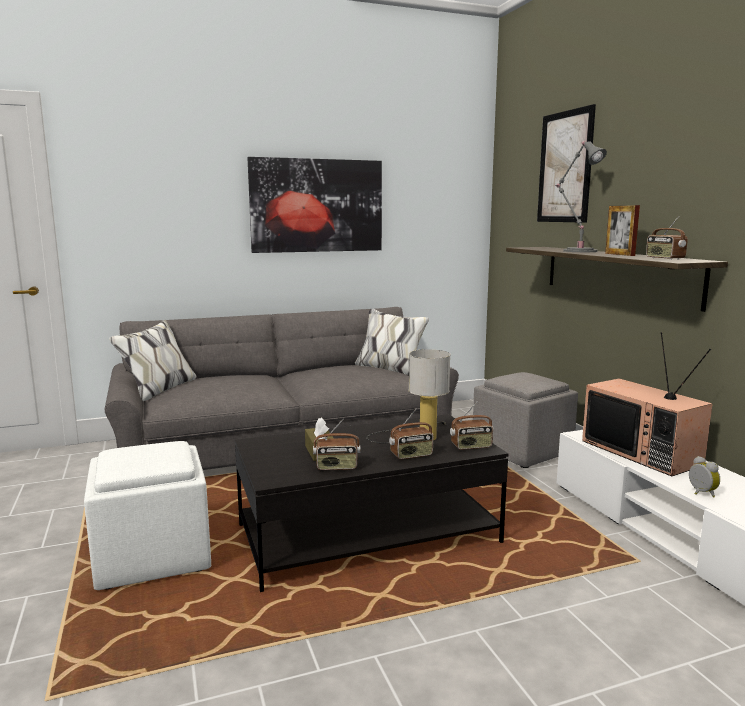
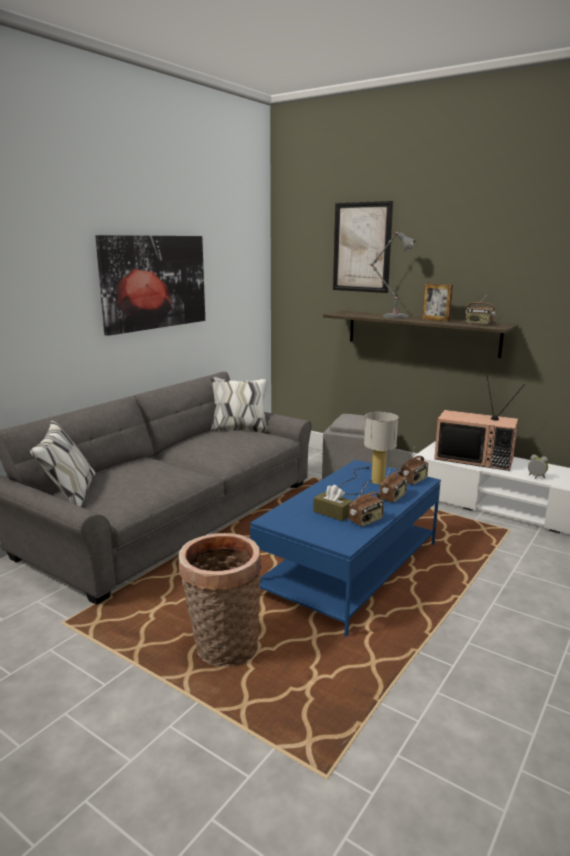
camera: 35 degrees left, 5 degrees up
white ottoman [84,441,211,590] -> basket [179,533,262,667]
black coffee table [235,414,509,592] -> blue coffee table [250,460,441,637]

